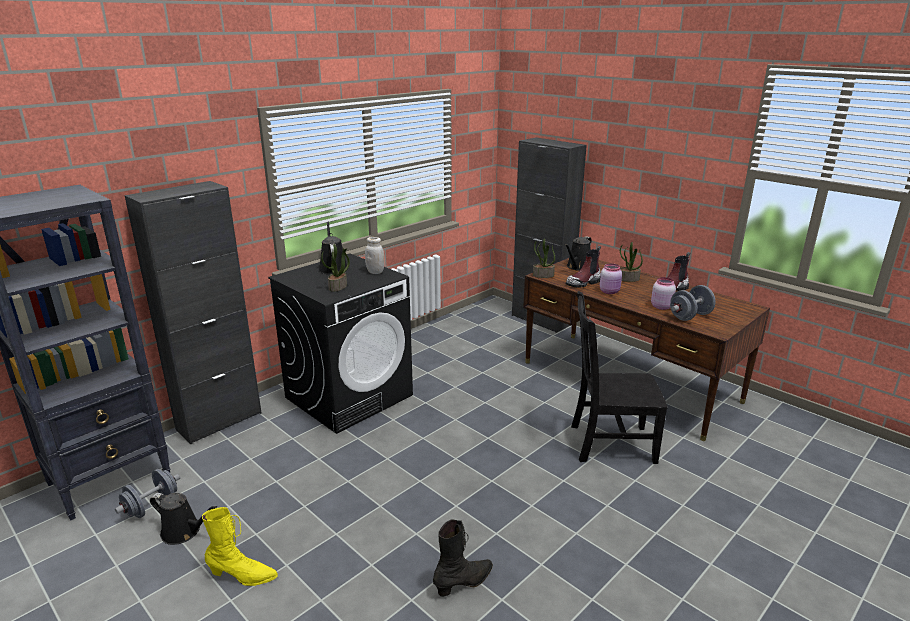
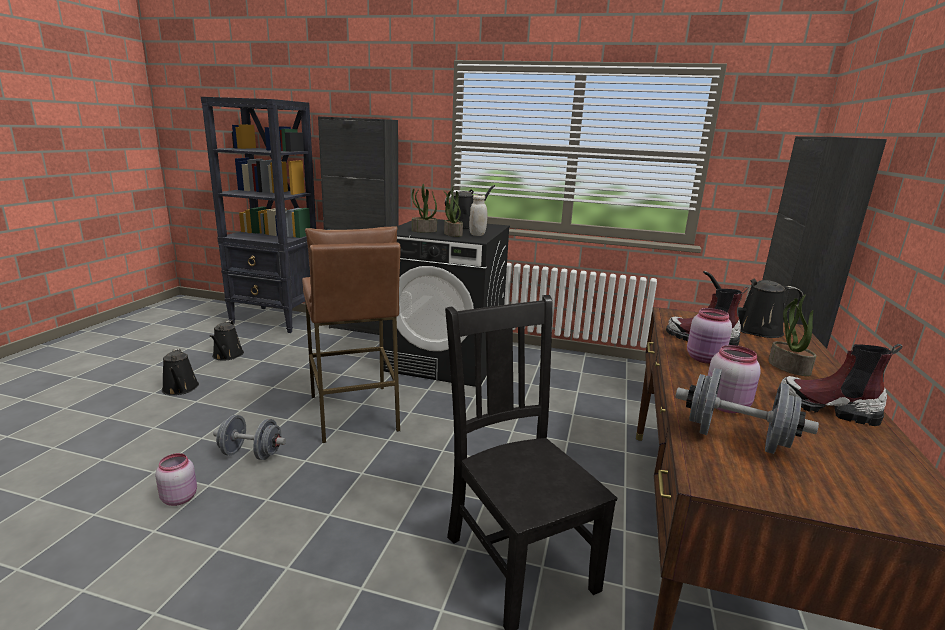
camera: 60 degrees right, 5 degrees down
grey dumbbell [115,469,180,518] -> grey dumbbell moved to [213,415,286,460]
yellow boot [202,507,278,586] -> black watering can [162,348,199,395]
black boot [433,519,493,597] -> pink jar [155,453,197,506]
potted plant [533,239,555,278] -> potted plant moved to [443,186,463,237]
none -> brown stool [302,226,401,443]

